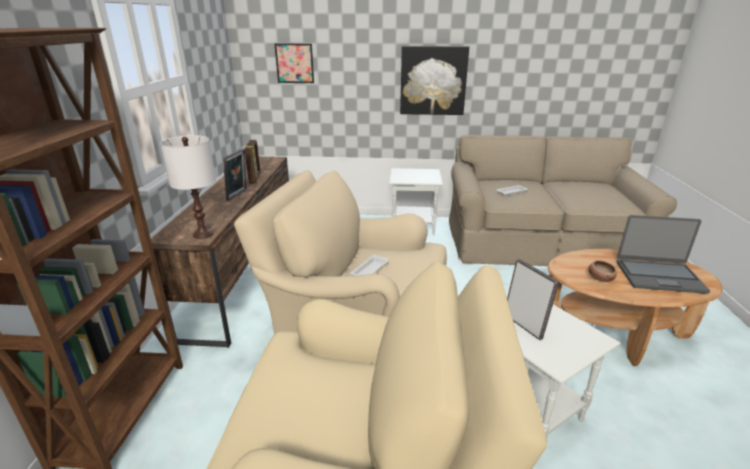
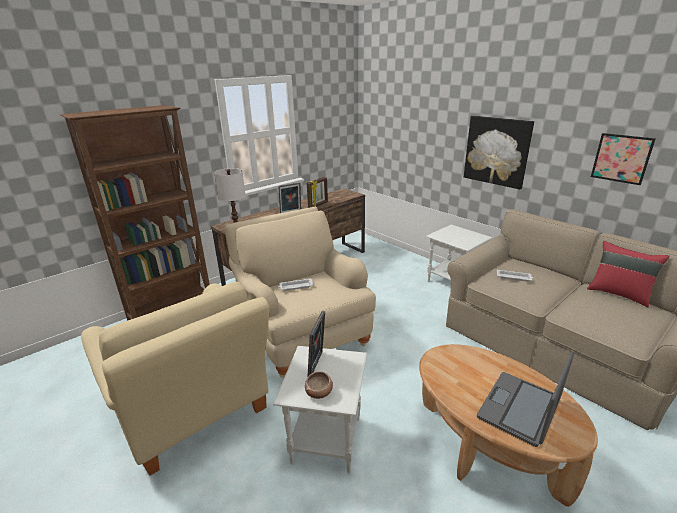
camera: 45 degrees right, 0 degrees up
picture [275,44,314,83] -> picture moved to [591,133,656,185]
bowl [588,260,617,282] -> bowl moved to [305,371,333,399]
laptop [617,215,710,294] -> laptop turned 75 degrees clockwise [477,351,574,447]
none -> red pillow [587,241,669,307]

